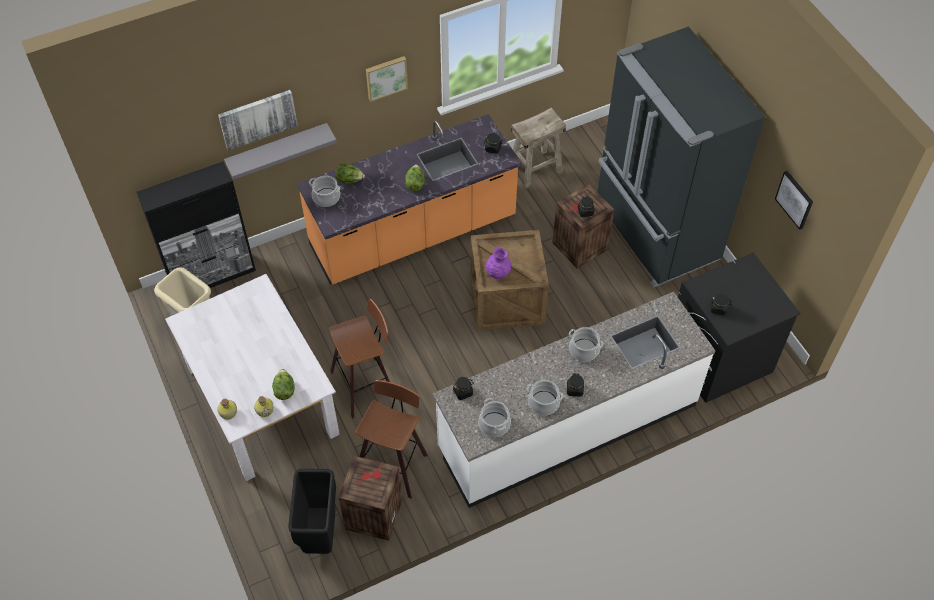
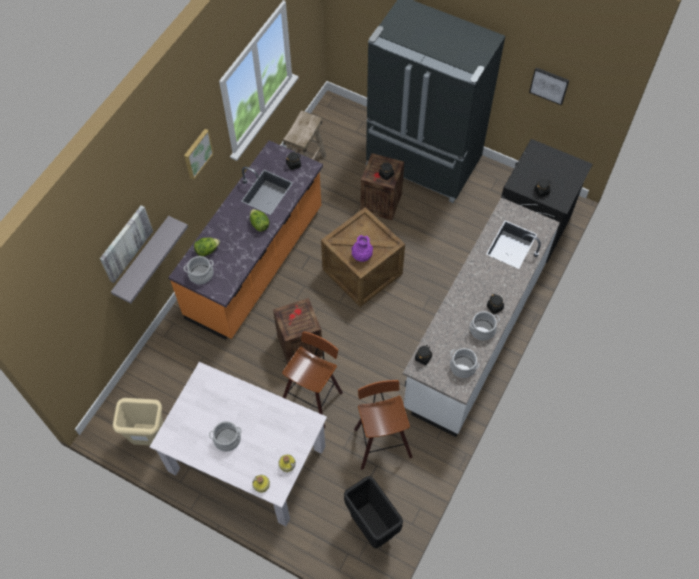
camera: 35 degrees left, 5 degrees up
black cabinet [137,162,256,288] -> none
lettuce [272,369,295,400] -> none
crate [339,456,403,541] -> crate moved to [273,298,323,364]
cooking pot [569,327,603,362] -> cooking pot moved to [209,421,241,452]

